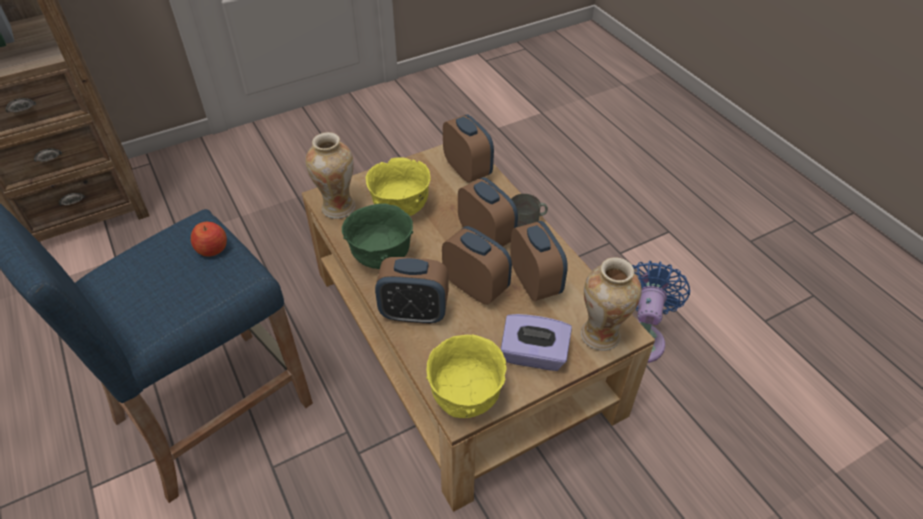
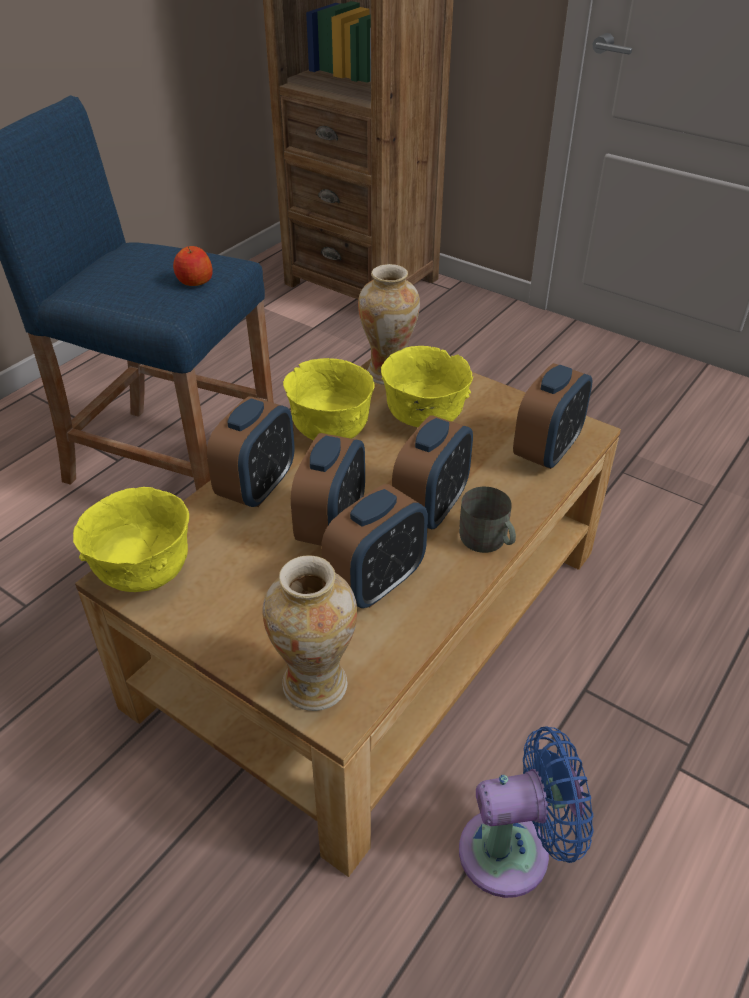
camera: 65 degrees right, 5 degrees down
green bowl [342,204,413,269] -> yellow bowl [283,358,375,440]
alarm clock [375,257,449,324] -> alarm clock turned 135 degrees counterclockwise [207,397,294,507]
purple tissue box [501,314,572,371] -> none

